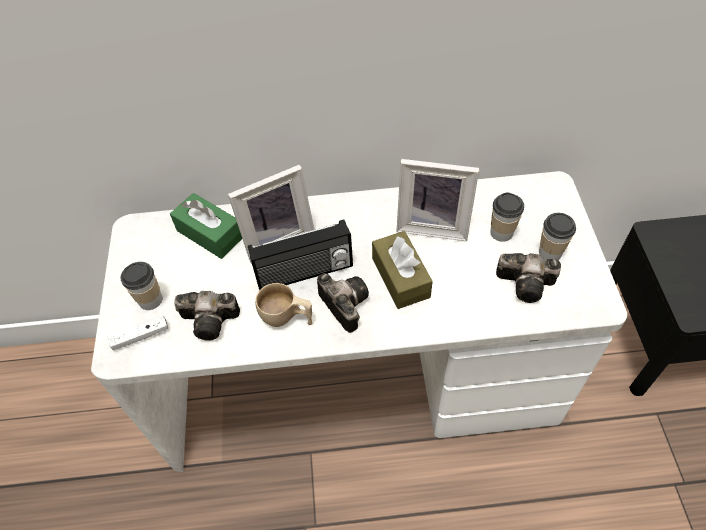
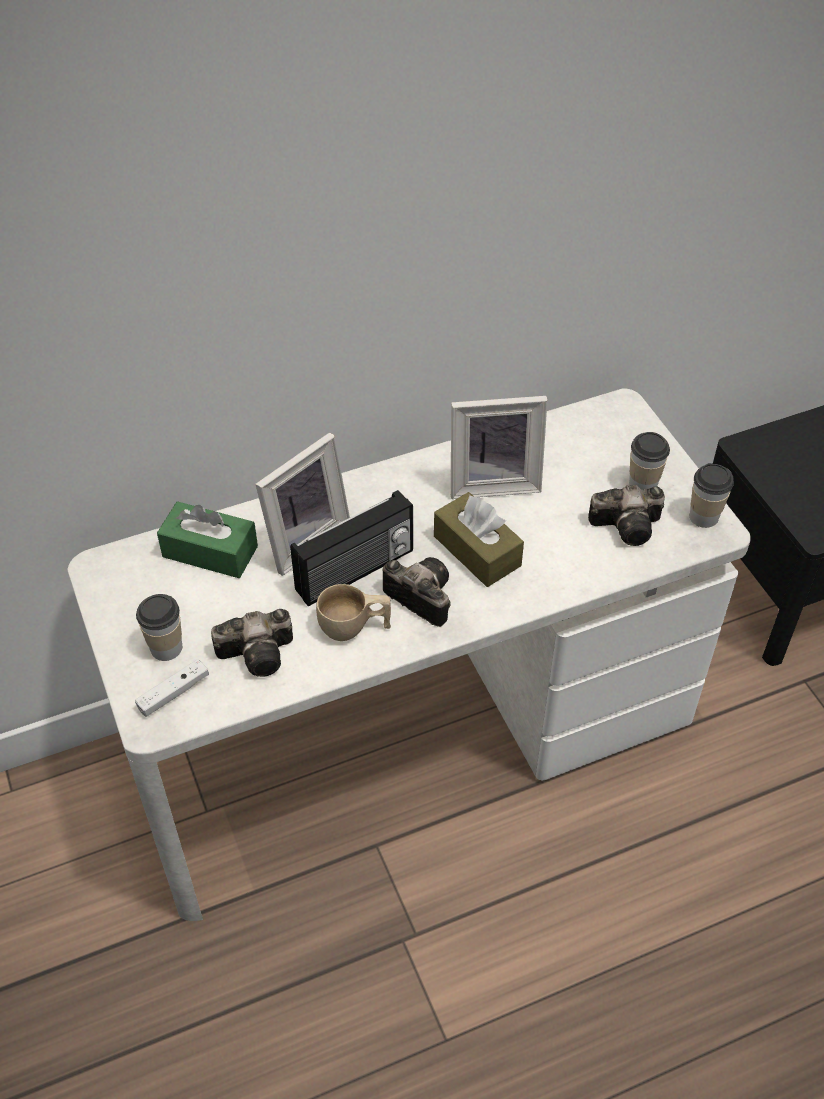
camera: 20 degrees left, 5 degrees down
cup [490,192,524,242] -> cup moved to [690,463,734,528]

